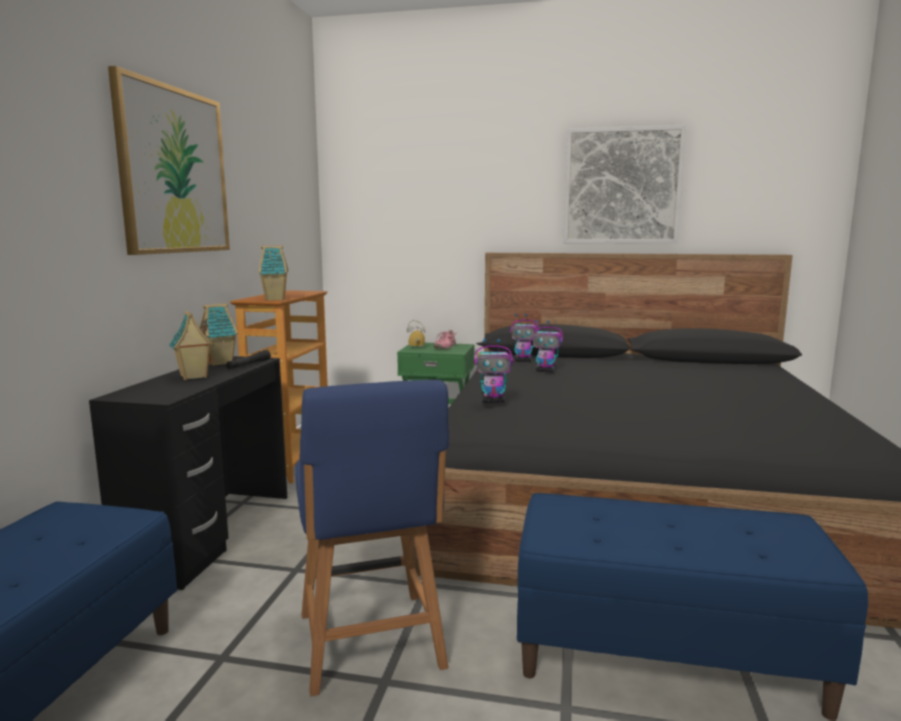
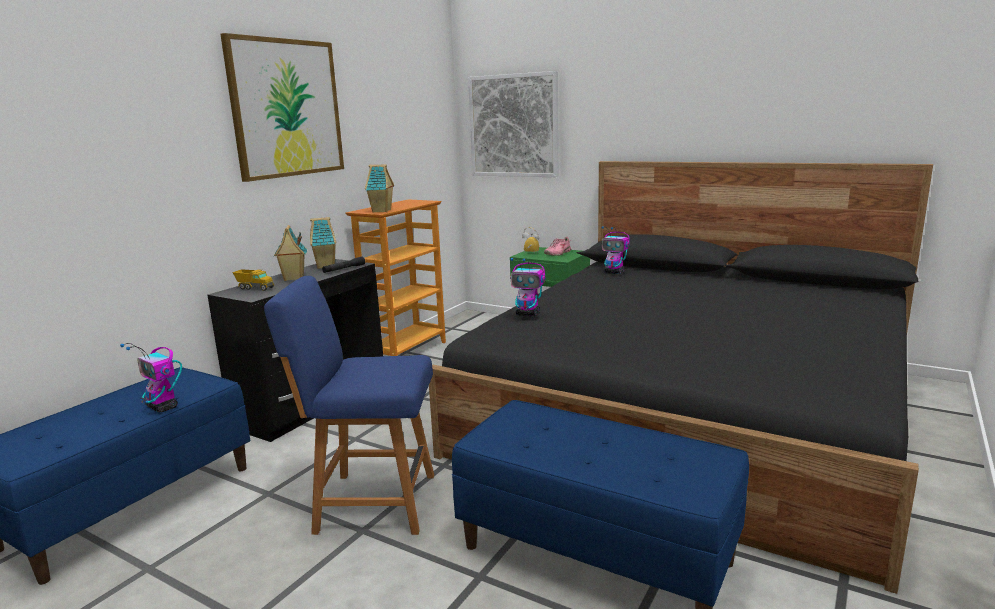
camera: 20 degrees right, 5 degrees up
blue chair [295,380,449,696] -> blue chair turned 90 degrees clockwise [264,276,434,535]
toy robot [532,320,563,373] -> toy robot moved to [120,343,182,412]
picture [563,125,686,244] -> picture moved to [468,71,559,177]
none -> toy truck [233,269,274,291]

